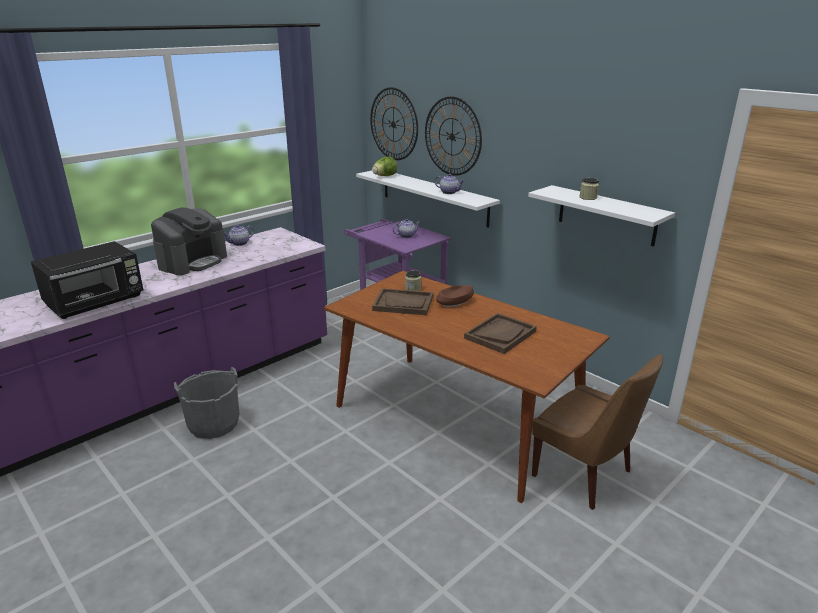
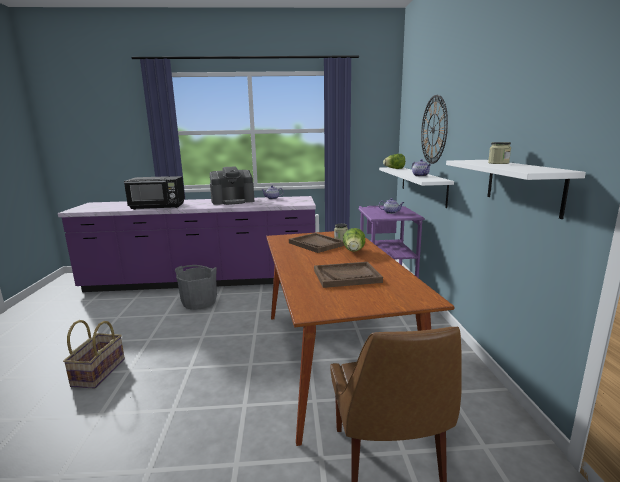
camera: 40 degrees right, 10 degrees down
wall clock [370,87,418,160] -> none
brown bowl [436,285,474,307] -> lettuce [343,228,365,252]
none -> basket [63,320,125,389]

